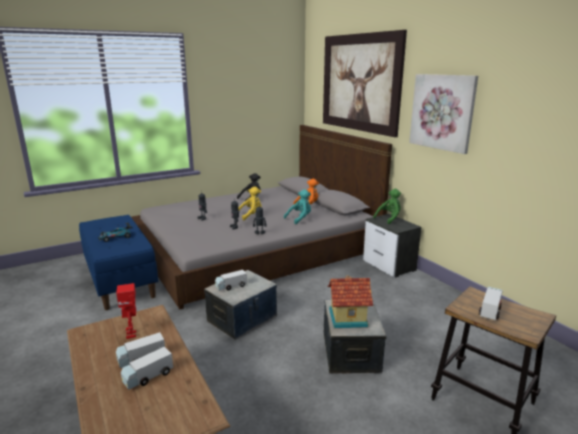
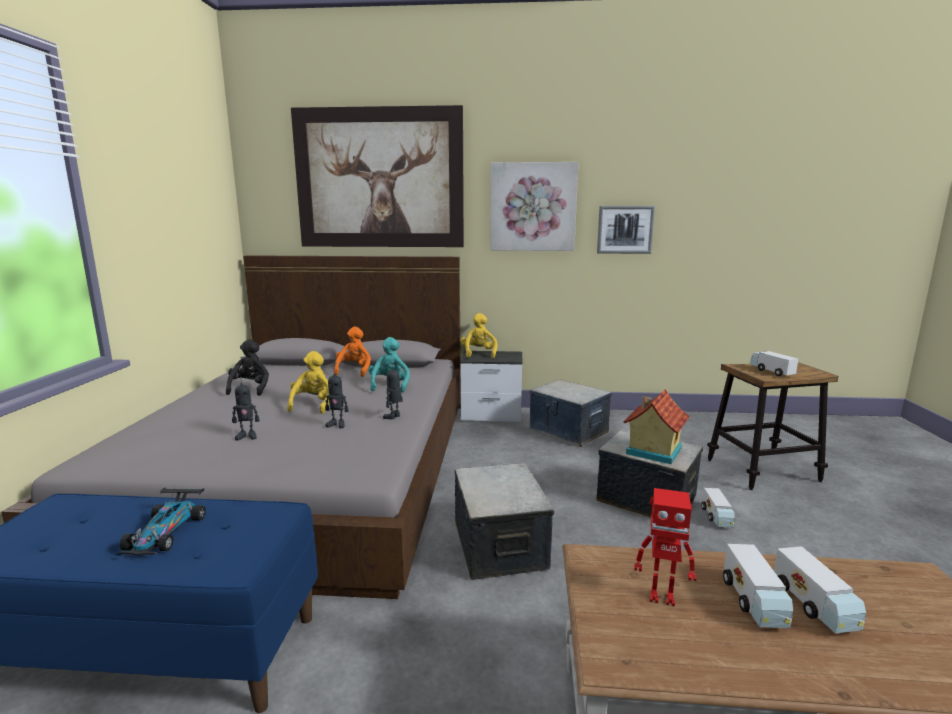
camera: 55 degrees left, 5 degrees down
toy truck [215,270,247,291] -> toy truck moved to [702,488,735,527]
green plush toy [373,189,401,224] -> yellow plush toy [461,313,497,358]
none -> storage box [530,379,612,447]
none -> picture [597,206,655,254]

